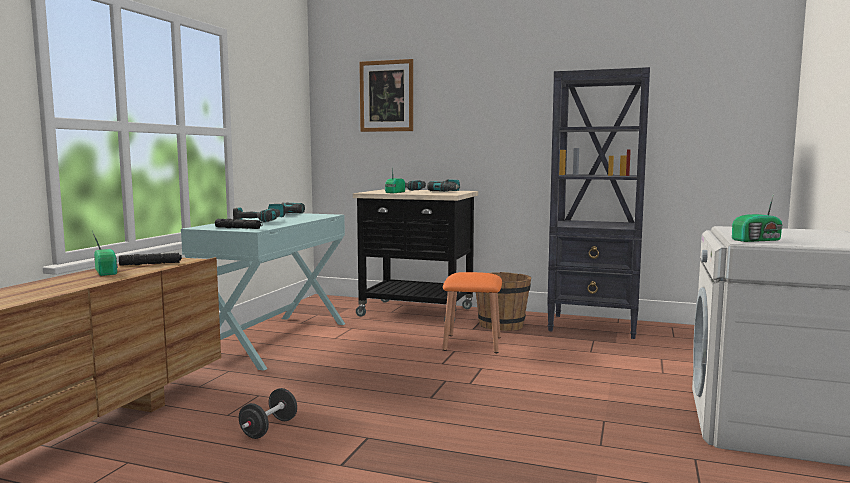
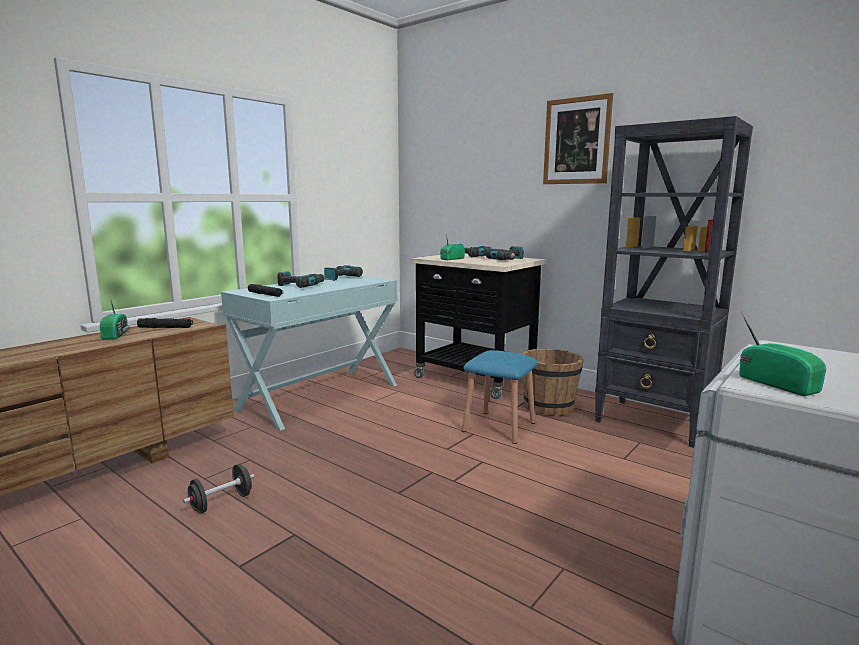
camera: 20 degrees right, 5 degrees up
picture [359,59,413,132] -> picture moved to [543,93,613,184]
orange stool [443,272,502,353] -> blue stool [462,350,538,444]
radio [732,193,783,242] -> radio turned 120 degrees counterclockwise [739,311,826,396]

